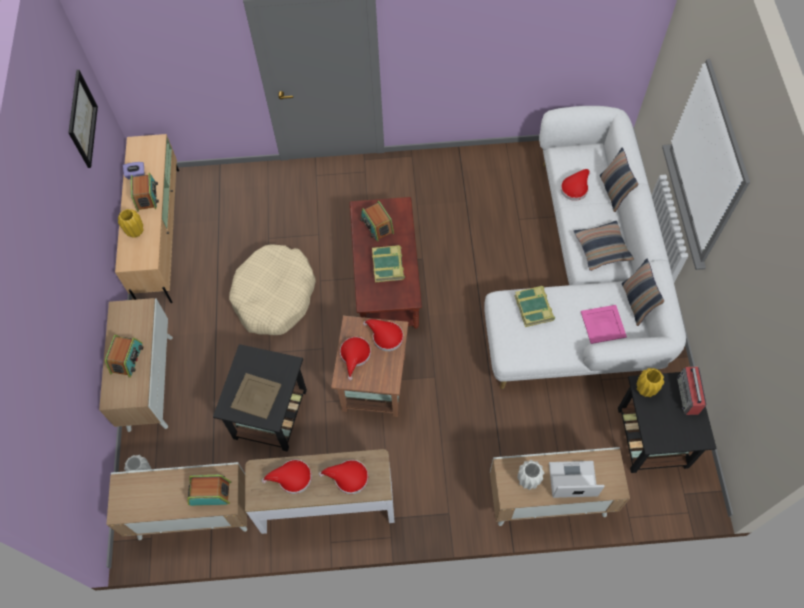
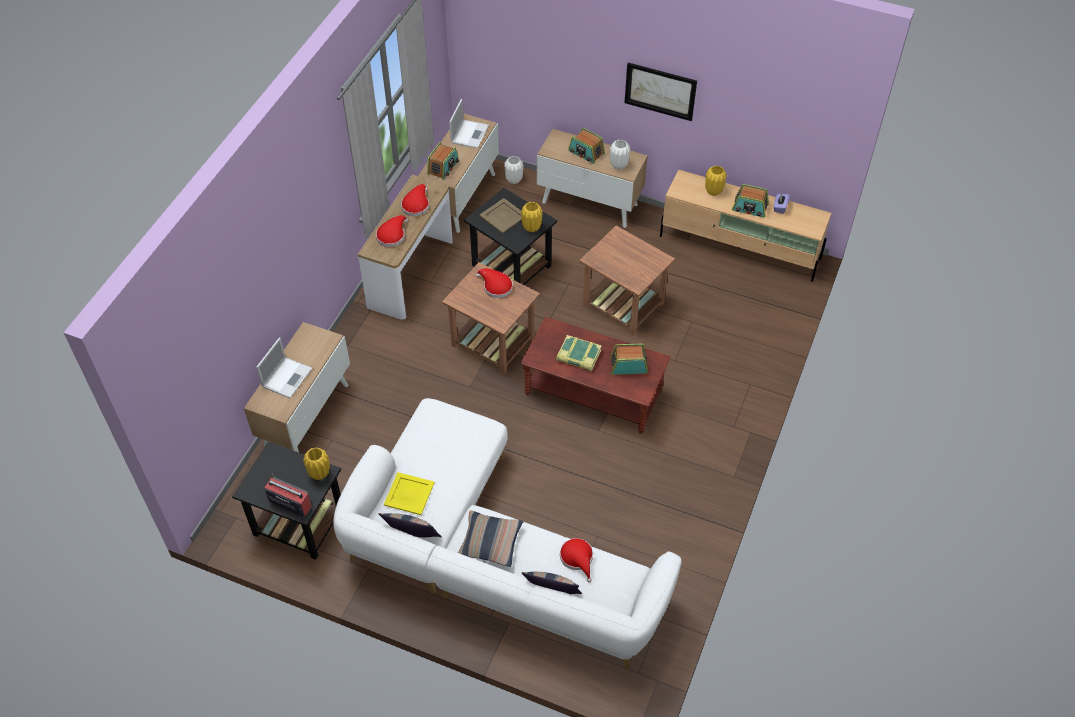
camera: 115 degrees right, 10 degrees down
picture [68,70,98,168] -> picture moved to [624,63,697,121]
beige dog bed [229,244,316,335] -> brown side table [579,226,675,336]
red hat [363,319,403,351] -> none
book [514,286,555,327] -> none
white vase [518,460,545,490] -> white vase moved to [610,140,630,170]
pink tray [581,305,627,344] -> yellow tray [384,472,435,515]
none -> laptop [449,99,489,149]
none -> yellow vase [521,202,542,232]

